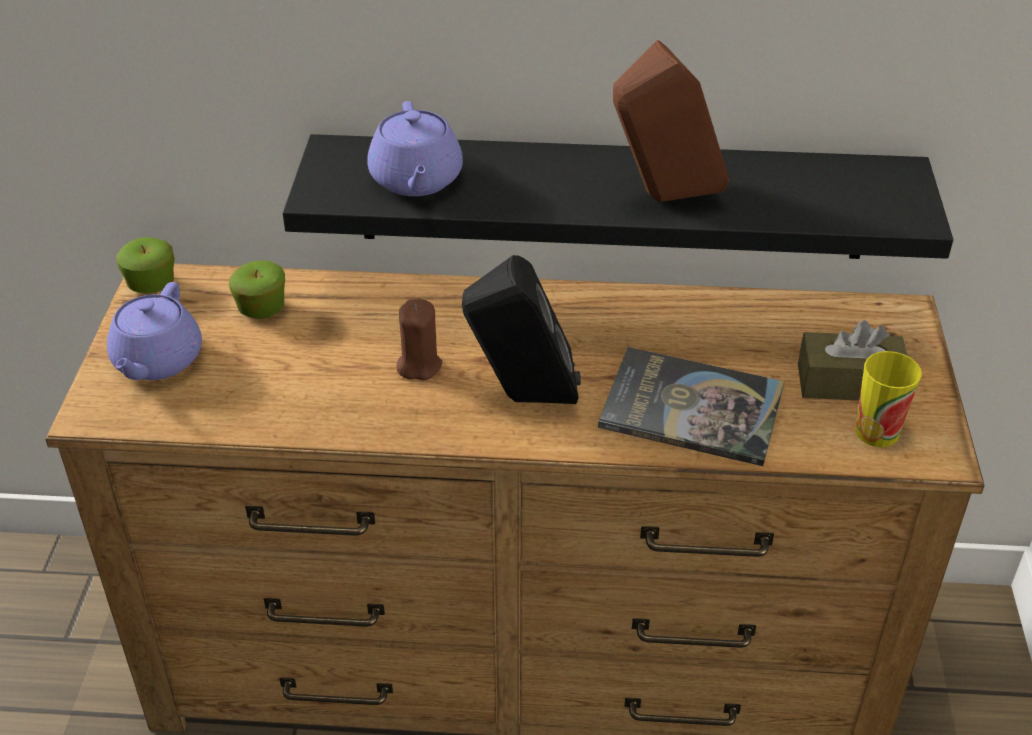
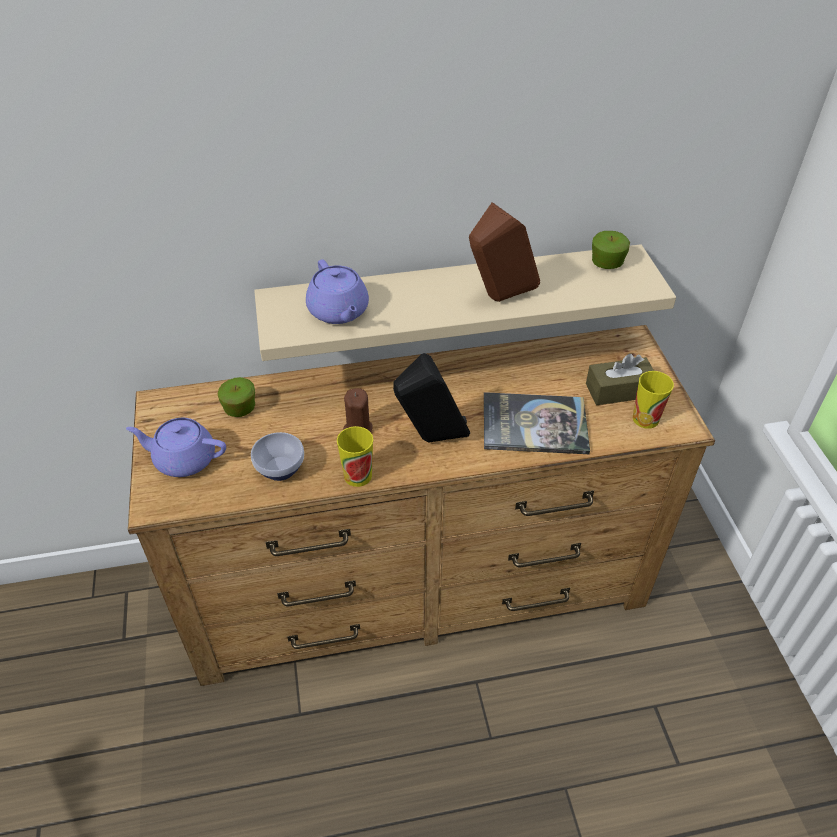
camera: 15 degrees left, 5 degrees up
purple teapot [107,282,202,380] -> purple teapot turned 105 degrees clockwise [126,418,226,477]
apple [116,237,175,293] -> apple moved to [592,231,630,269]
black shelf [283,134,953,259] -> beige shelf [254,244,676,361]
none -> bowl [251,432,304,481]
none -> cup [337,426,373,487]

